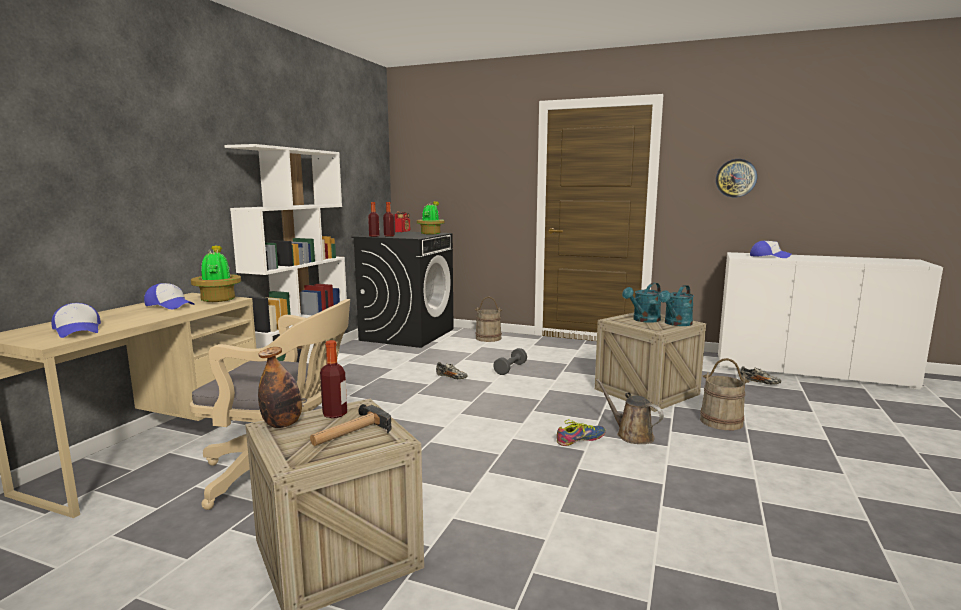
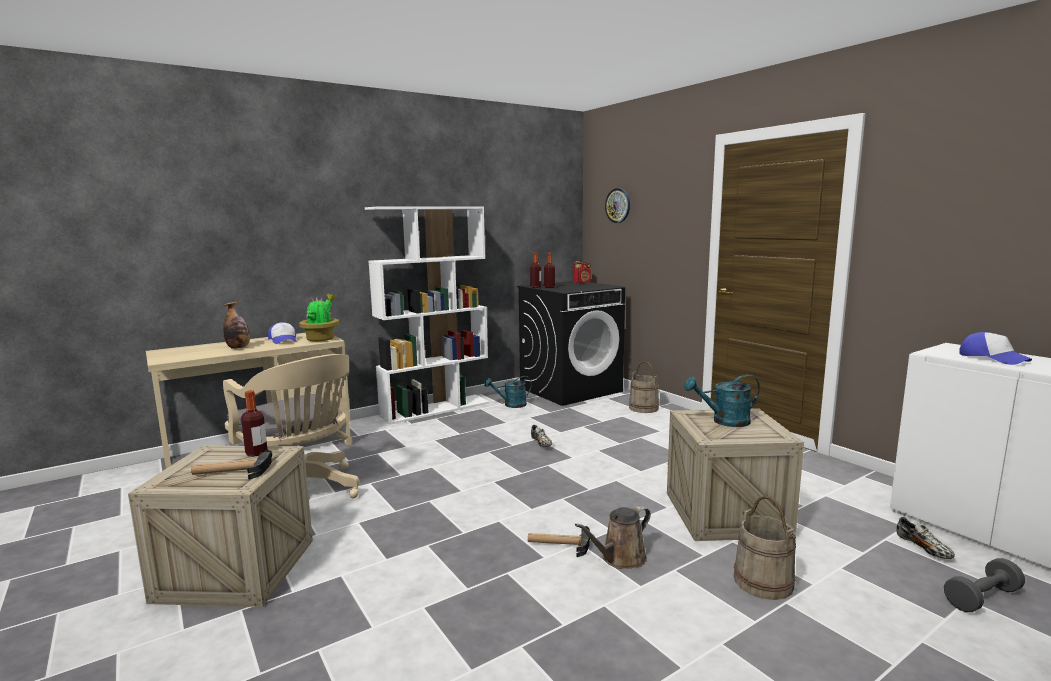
camera: 35 degrees right, 0 degrees up
cap [51,303,101,338] -> none
bottle [258,347,302,428] -> bottle moved to [223,302,250,349]
potted plant [417,201,445,235] -> none
grey dumbbell [493,348,527,375] -> grey dumbbell moved to [944,558,1025,612]
shoe [557,419,606,446] -> hammer [528,526,590,557]
brown watering can [596,379,664,444] -> brown watering can turned 120 degrees counterclockwise [575,506,651,569]
turquoise watering can [658,285,694,326] -> turquoise watering can moved to [485,376,532,408]
wall clock [716,159,757,197] -> wall clock moved to [605,188,630,223]

